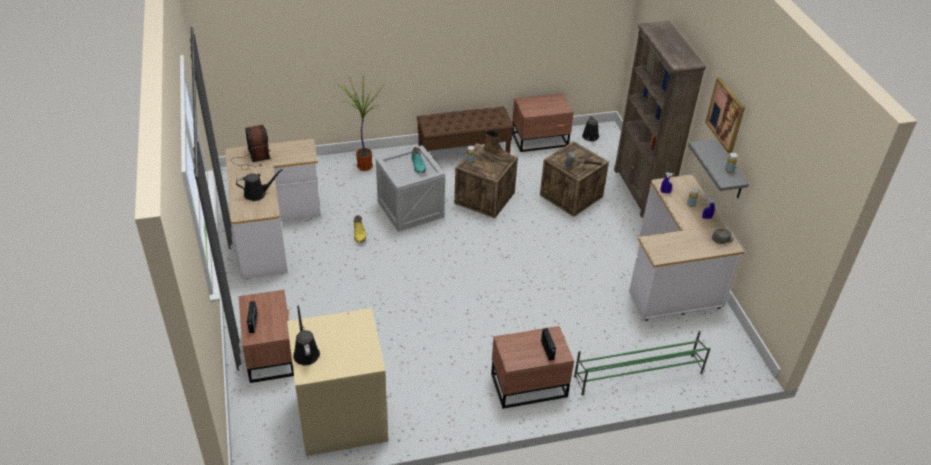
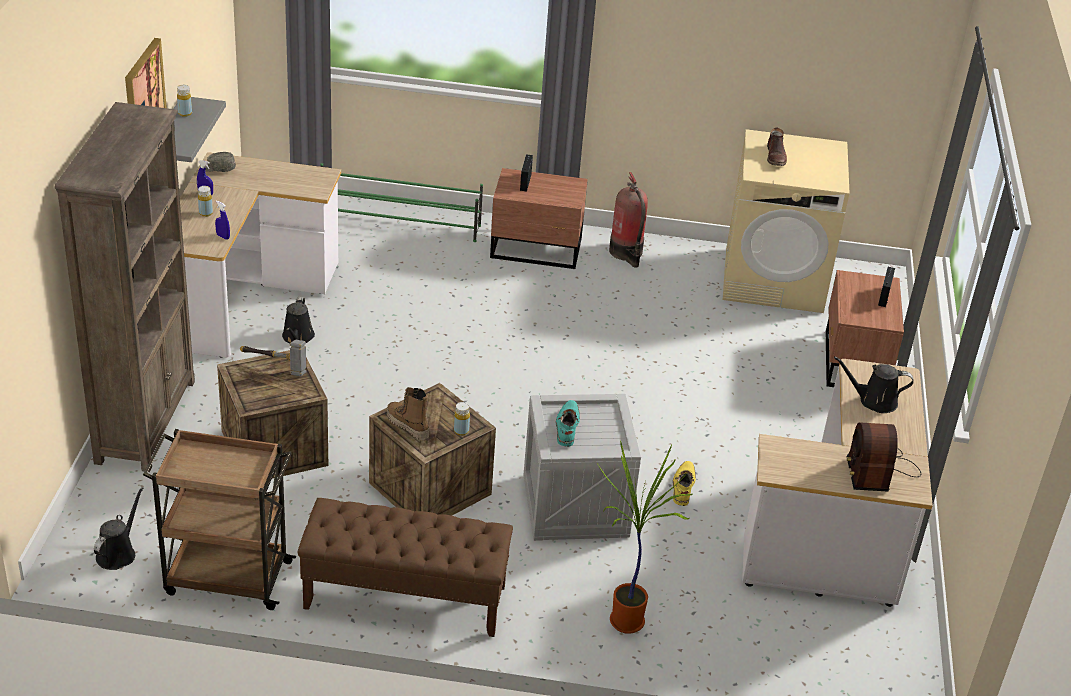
camera: 160 degrees left, 5 degrees down
black watering can [293,305,320,366] -> black watering can moved to [282,297,315,343]
brown nightstand [512,93,574,152] -> brown cart [143,429,296,610]
none -> fire extinguisher [609,172,648,268]
none -> brown boot [767,128,787,166]

